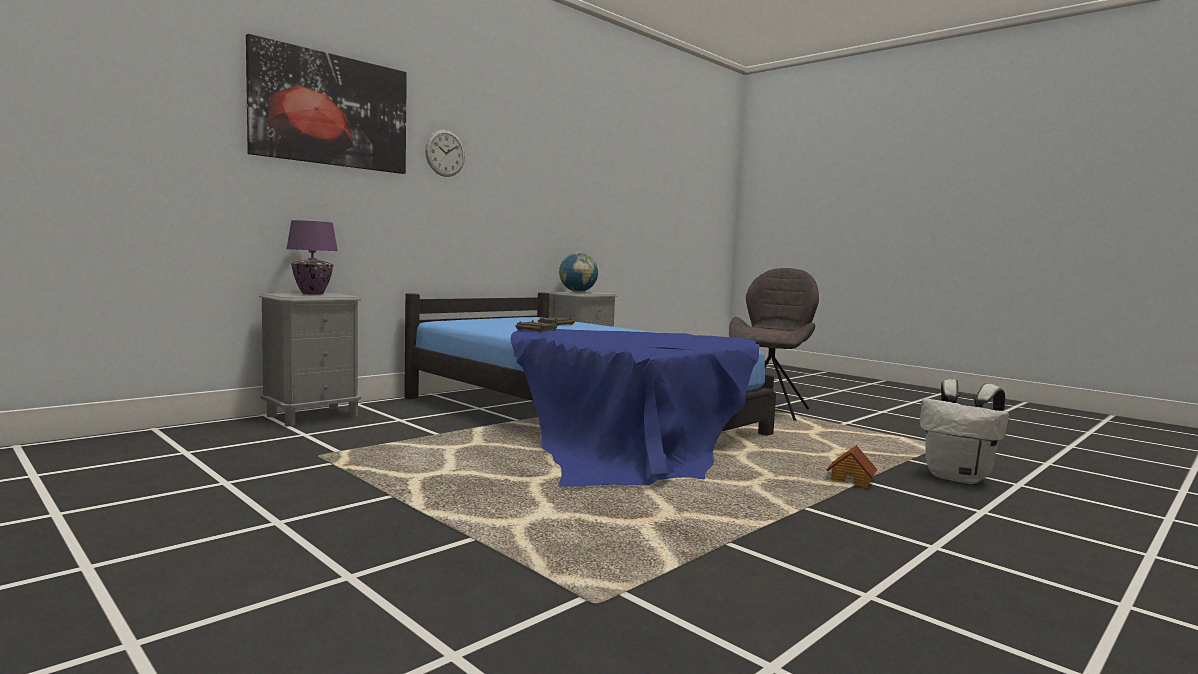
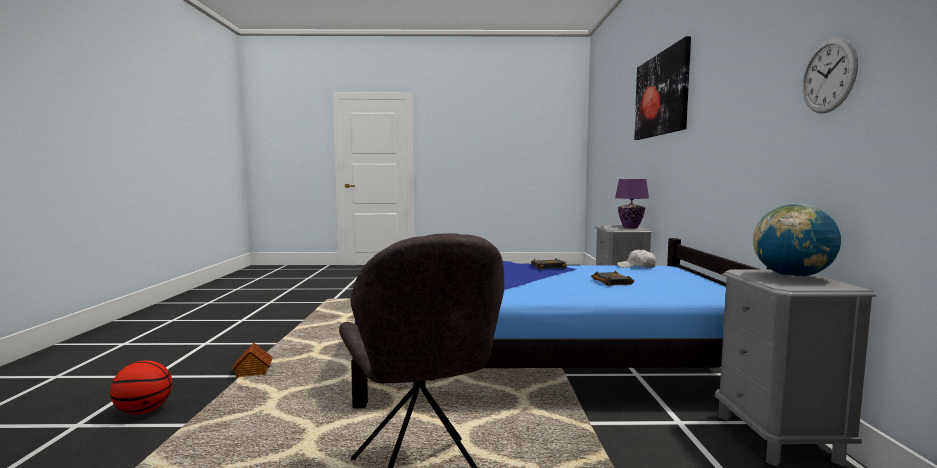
camera: 135 degrees right, 0 degrees up
wall clock [425,130,465,177] -> wall clock moved to [802,37,858,113]
white backpack [919,379,1009,484] -> basketball [110,360,172,415]
none -> white cap [617,249,656,268]

